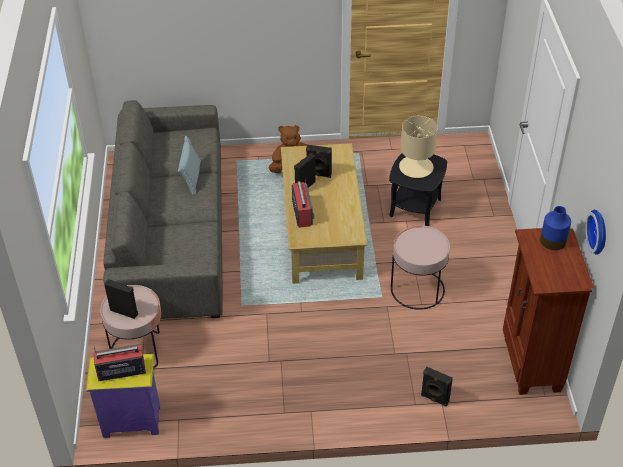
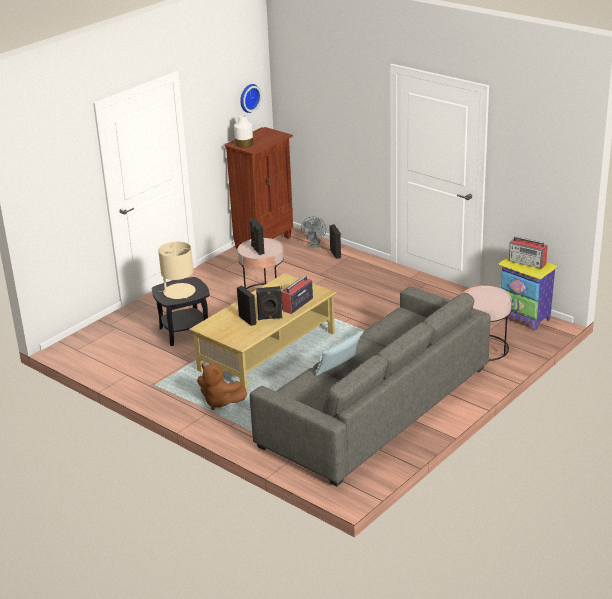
camera: 135 degrees left, 15 degrees down
black speaker [104,279,138,319] -> black speaker moved to [249,218,264,255]
blue vase [540,206,571,250] -> white vase [234,115,253,148]
none -> grey fan [301,217,326,247]

